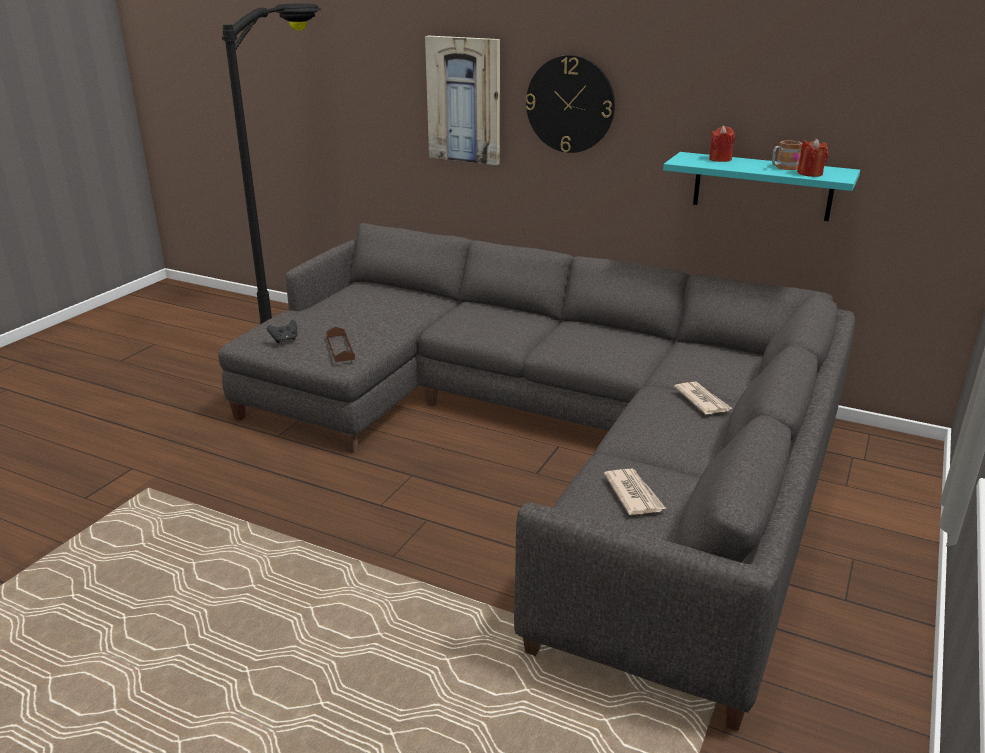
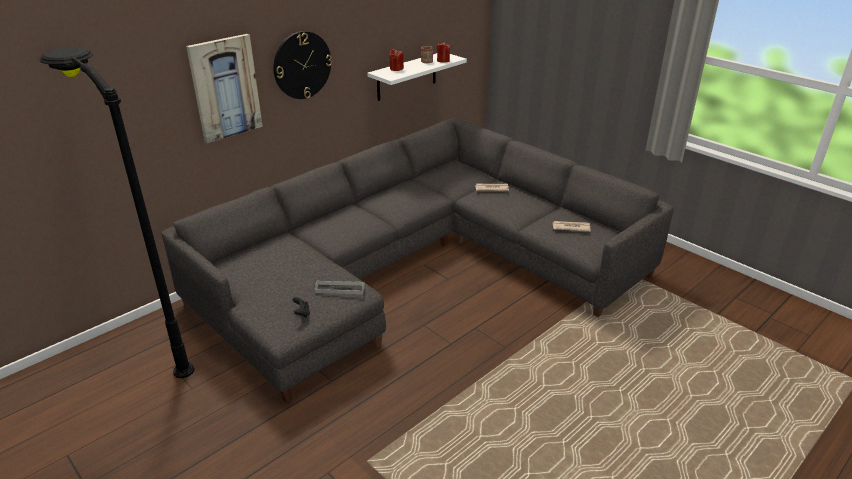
camera: 70 degrees left, 5 degrees up
brown tray [326,327,355,362] -> grey tray [315,281,365,294]
turquoise shelf [663,152,860,221] -> white shelf [367,53,467,101]

